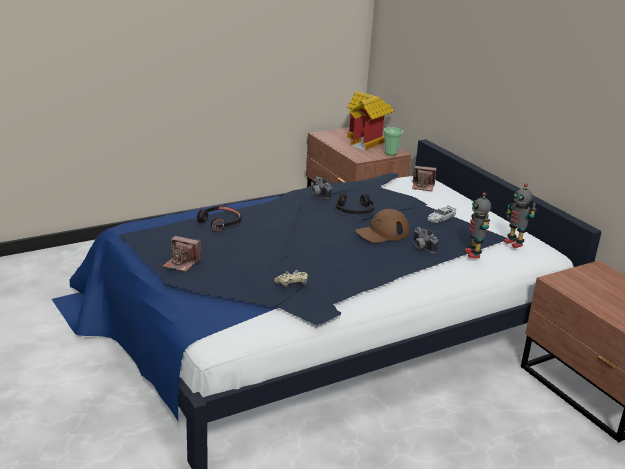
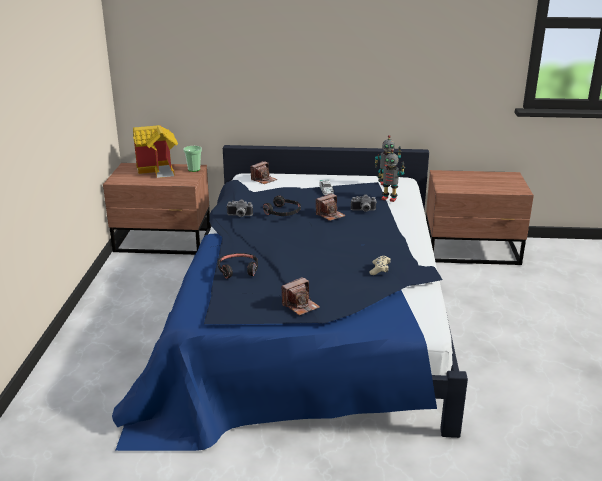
camera: 55 degrees left, 0 degrees up
brown cap [355,209,409,243] -> camera [316,193,346,221]

